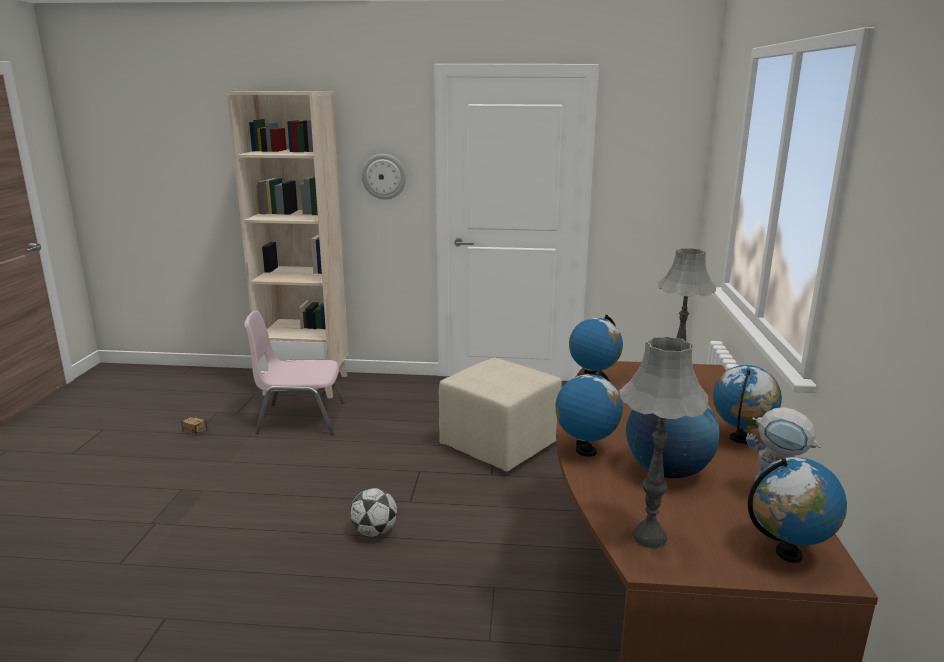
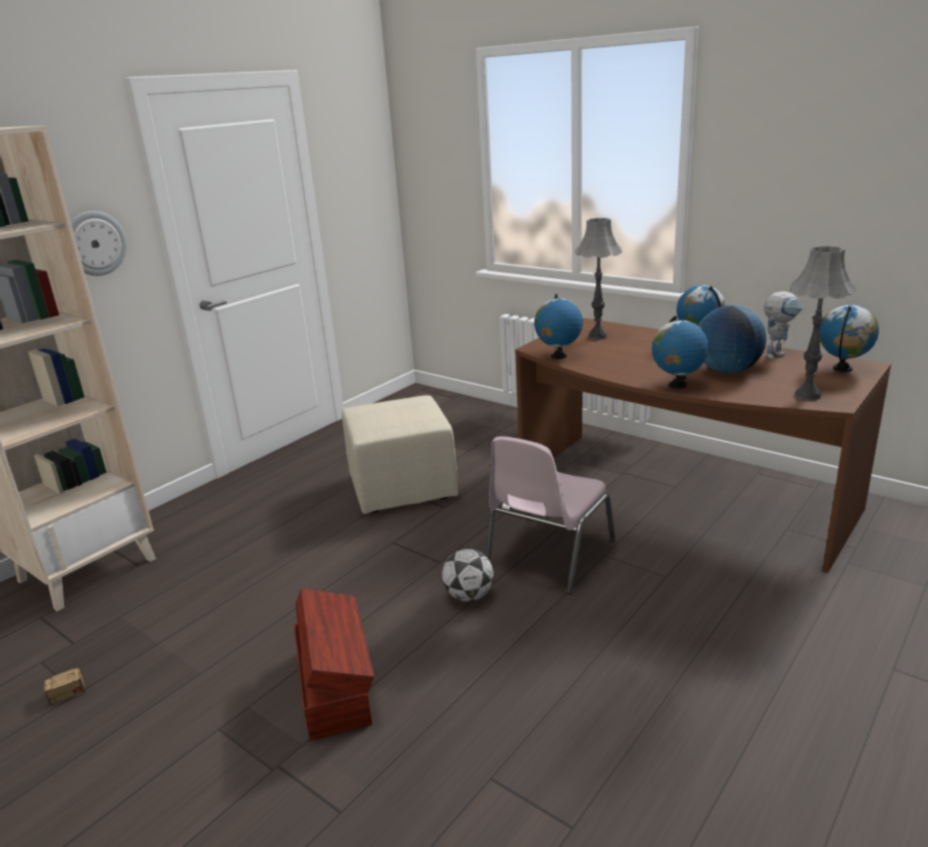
camera: 55 degrees left, 5 degrees up
pink chair [244,310,344,435] -> pink chair moved to [486,436,615,594]
none -> brown storage box [294,588,374,741]

